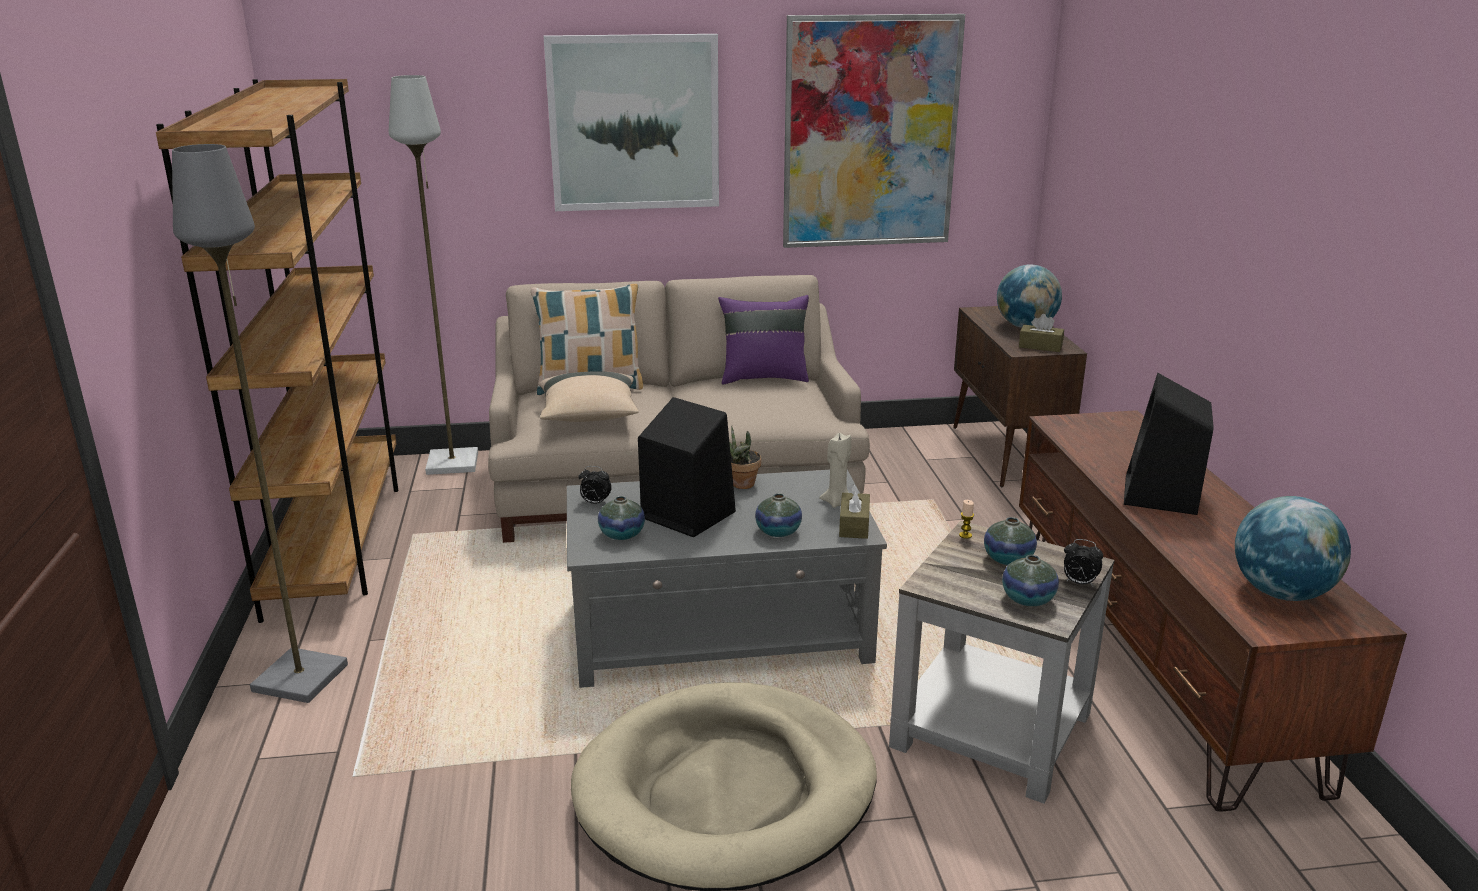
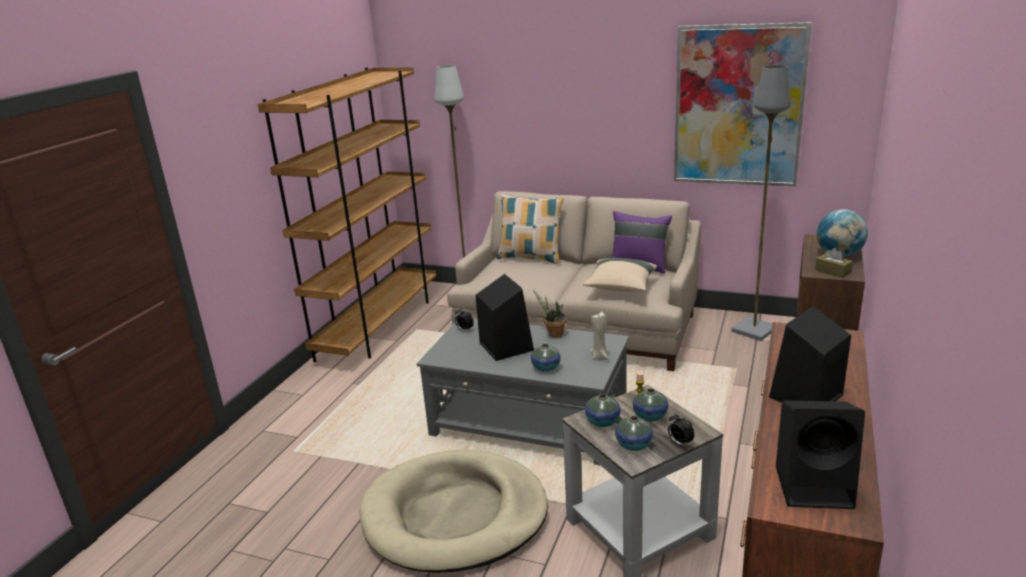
camera: 30 degrees right, 0 degrees up
grey floor lamp [172,144,348,703] -> grey floor lamp moved to [732,65,791,341]
beige pillow [539,371,639,422] -> beige pillow moved to [583,258,657,292]
picture [543,34,719,211] -> none
vase [598,496,645,540] -> vase moved to [585,394,621,427]
brown tissue box [839,484,870,539] -> none
globe [1235,496,1351,601] -> black speaker [776,401,865,509]

